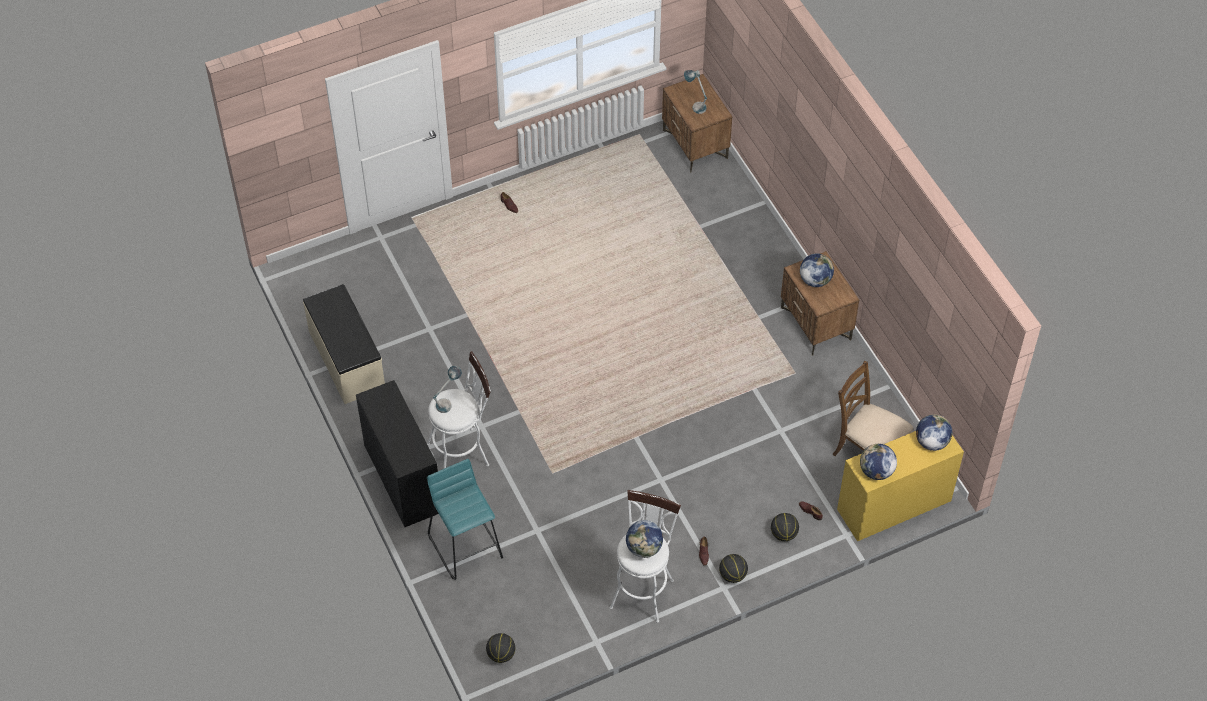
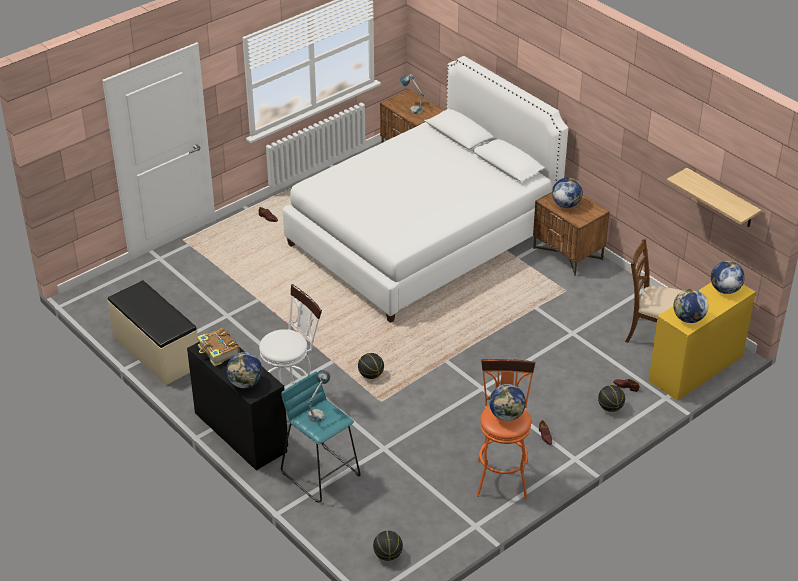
camera: 15 degrees left, 15 degrees down
table lamp [433,366,462,413] -> table lamp moved to [308,370,330,423]
white stool [610,490,681,623] -> orange stool [477,359,535,499]
basketball [719,554,748,583] -> basketball moved to [358,353,384,379]
none -> book [197,328,240,367]
none -> globe [226,352,262,388]
none -> white bed [282,56,568,323]
none -> shelf [666,168,761,227]

